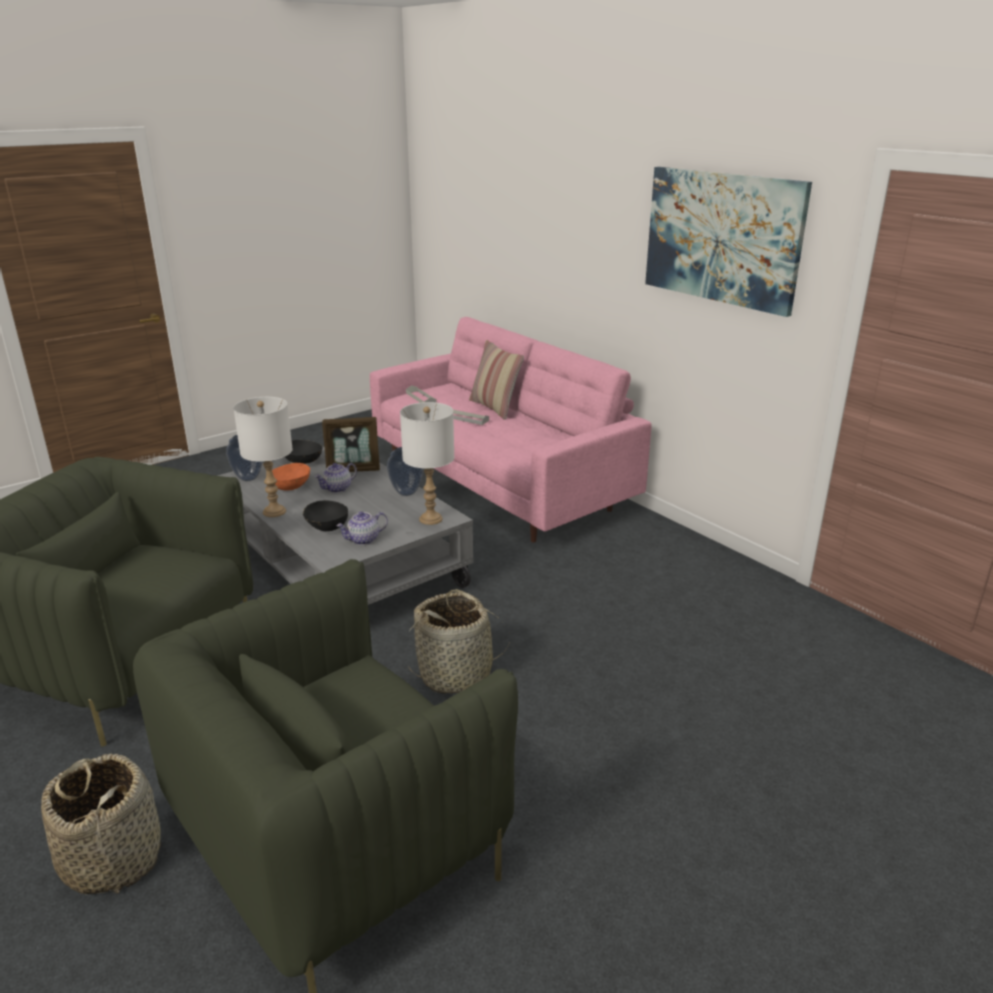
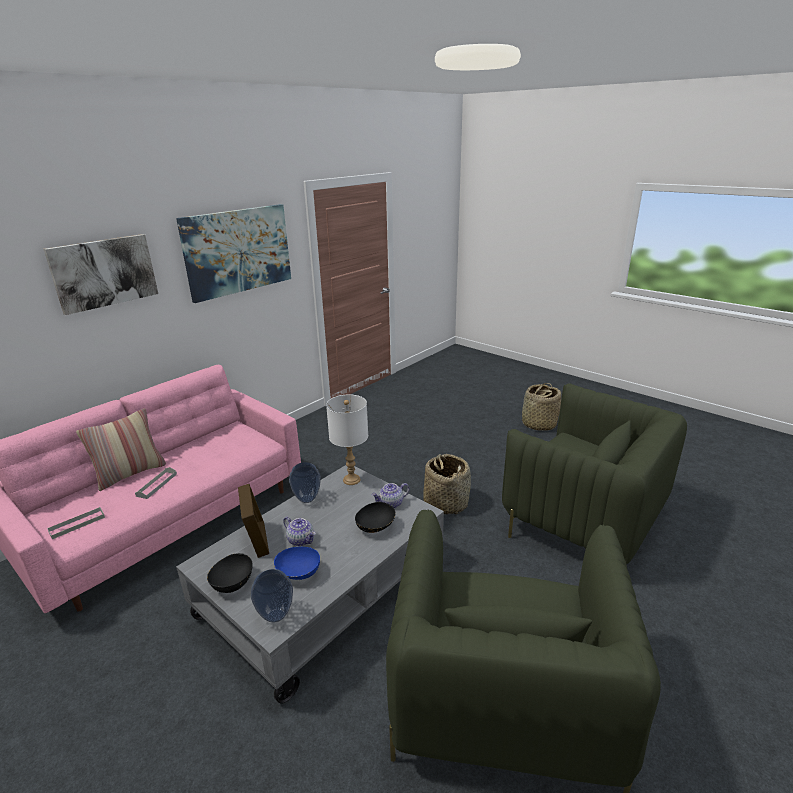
camera: 100 degrees left, 0 degrees up
basket [41,753,161,895] -> basket moved to [522,383,561,431]
white table lamp [233,397,293,517] -> none
orange bowl [272,463,310,490] -> blue bowl [274,547,320,580]
teapot [336,511,388,545] -> teapot turned 105 degrees clockwise [372,483,410,508]
none -> picture [44,234,158,315]

